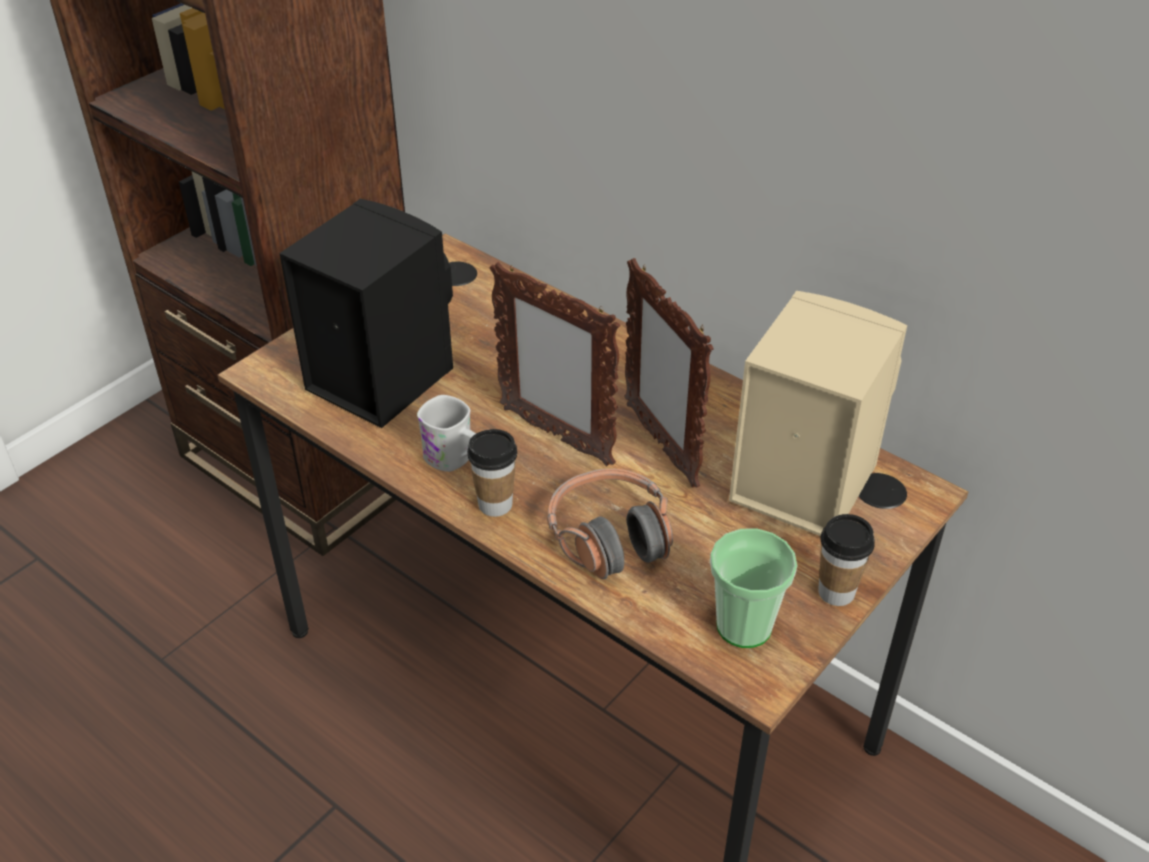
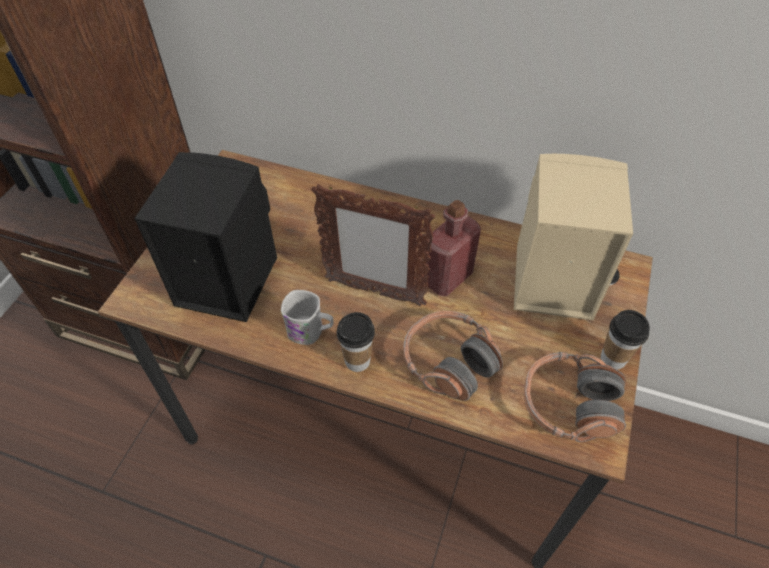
camera: 20 degrees left, 10 degrees up
picture frame [624,258,714,488] -> red bottle [424,200,481,296]
cup [710,528,797,648] -> headphones [524,352,626,442]

